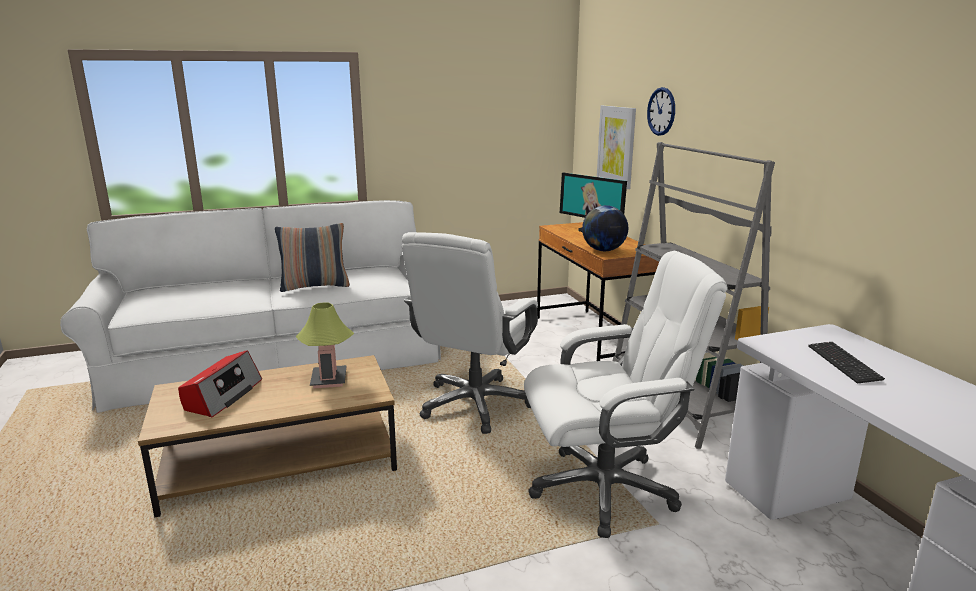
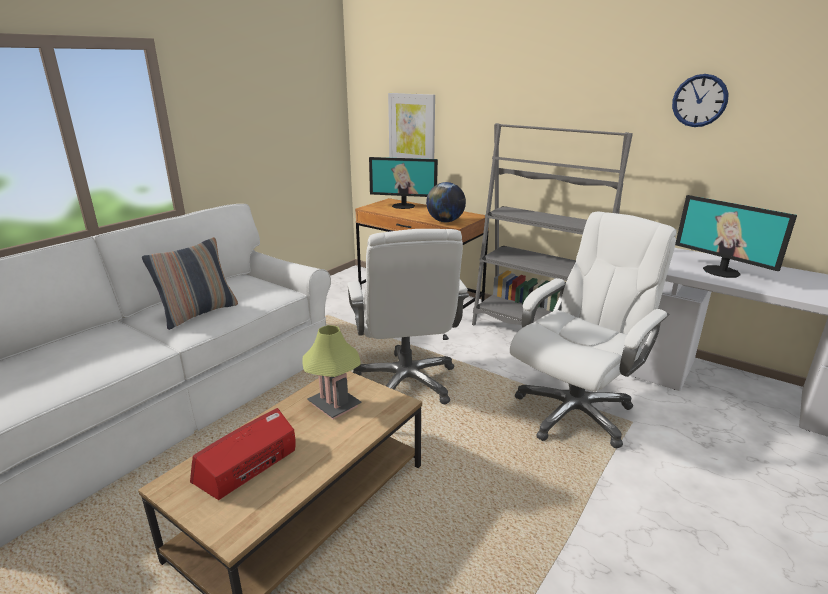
camera: 35 degrees left, 5 degrees up
radio [178,350,262,417] -> radio turned 120 degrees counterclockwise [190,408,296,500]
wall clock [647,87,675,136] -> wall clock moved to [672,74,729,127]
keyboard [808,342,885,384] -> monitor [675,195,797,278]

